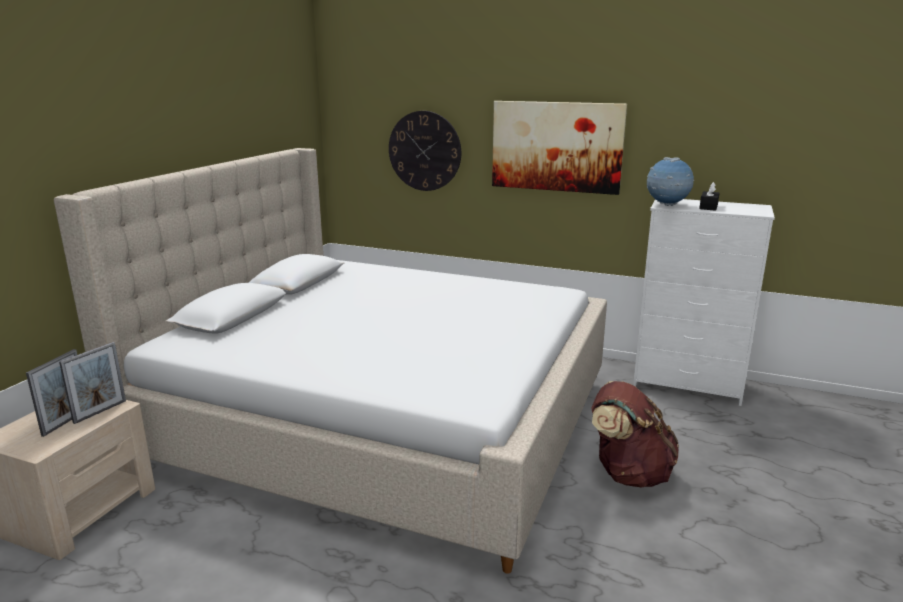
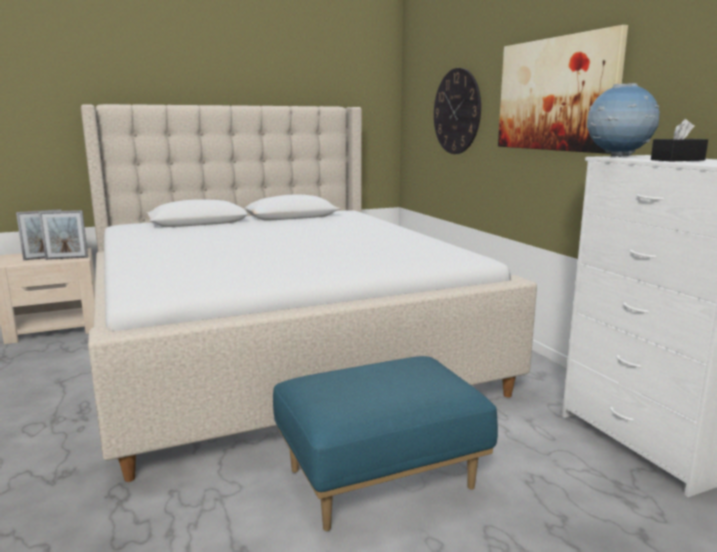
camera: 45 degrees right, 5 degrees down
brown backpack [591,381,679,488] -> blue ottoman [273,356,498,531]

